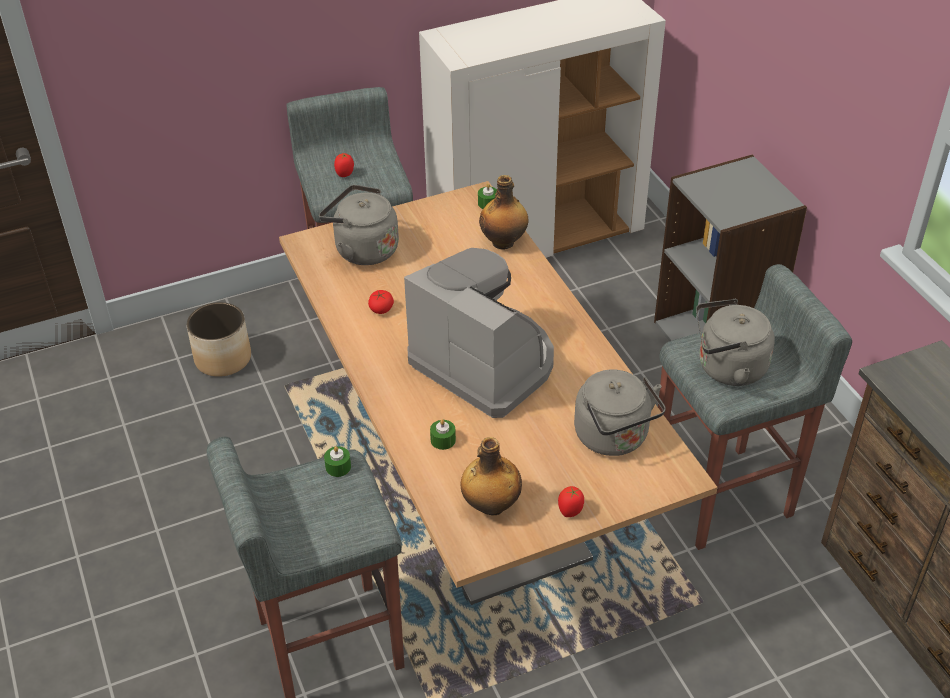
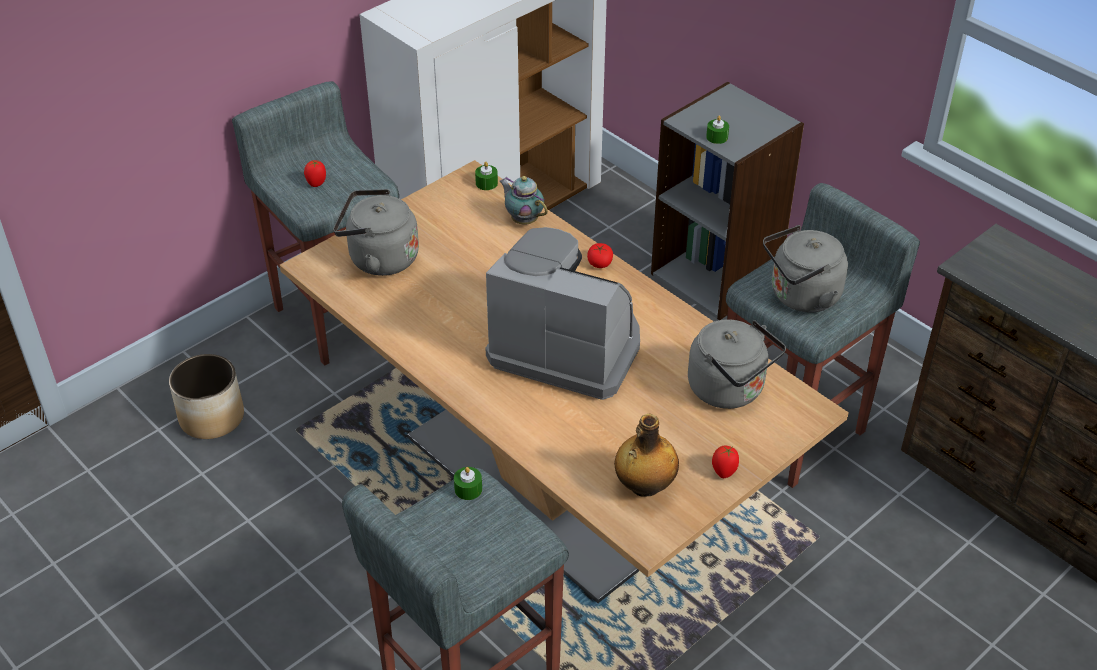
camera: 20 degrees left, 0 degrees up
tomato [368,290,394,314] -> tomato moved to [587,243,613,268]
green candle [430,419,456,450] -> green candle moved to [706,116,729,144]
bottle [479,175,529,250] -> teapot [499,176,548,225]

